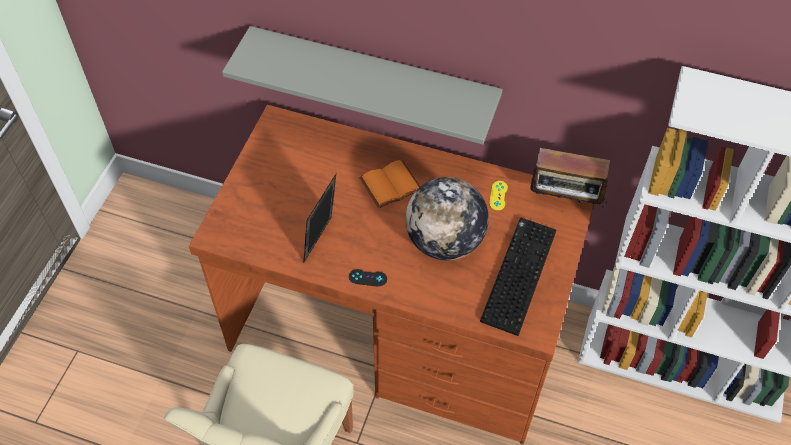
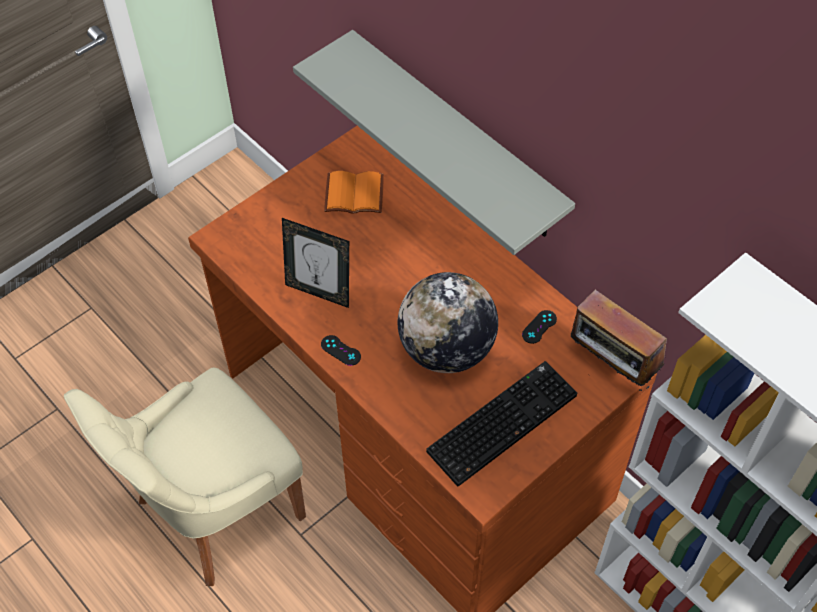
camera: 30 degrees right, 0 degrees up
picture frame [304,174,336,262] -> picture frame turned 120 degrees counterclockwise [282,218,349,308]
orange book [359,160,420,208] -> orange book moved to [324,171,384,214]
yellow game controller [489,181,508,210] -> black game controller [522,310,557,344]

